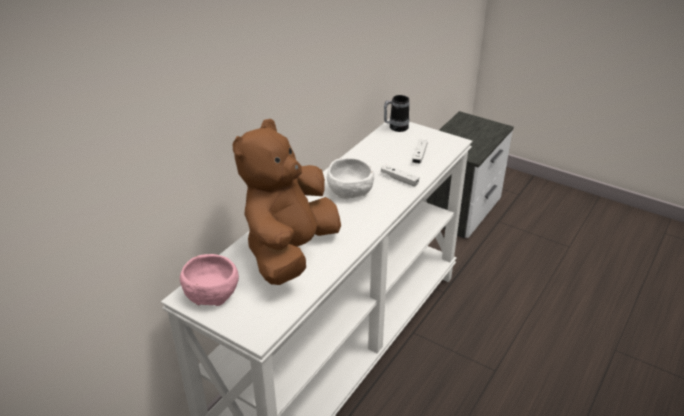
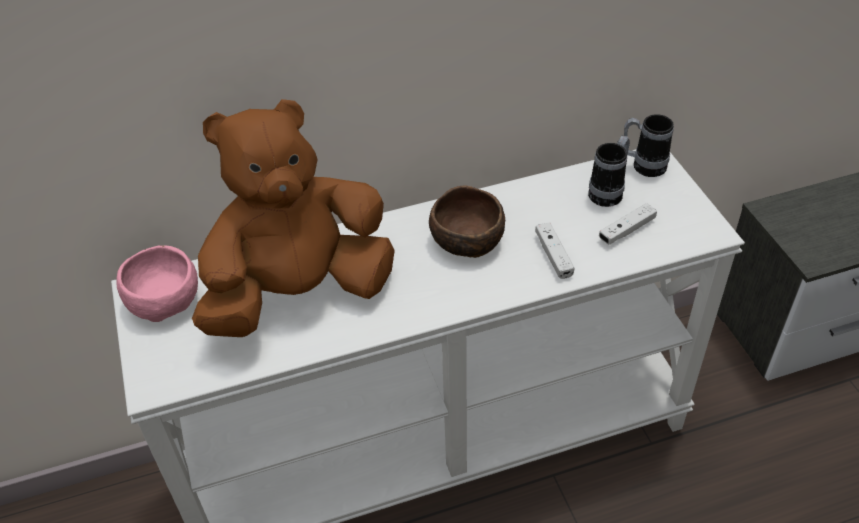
camera: 40 degrees right, 10 degrees up
white bowl [327,158,374,199] -> brown bowl [429,186,505,258]
none -> mug [588,136,630,207]

